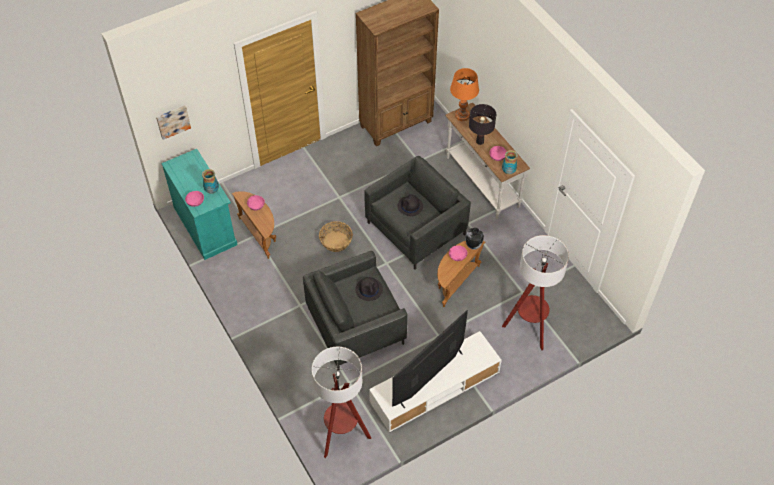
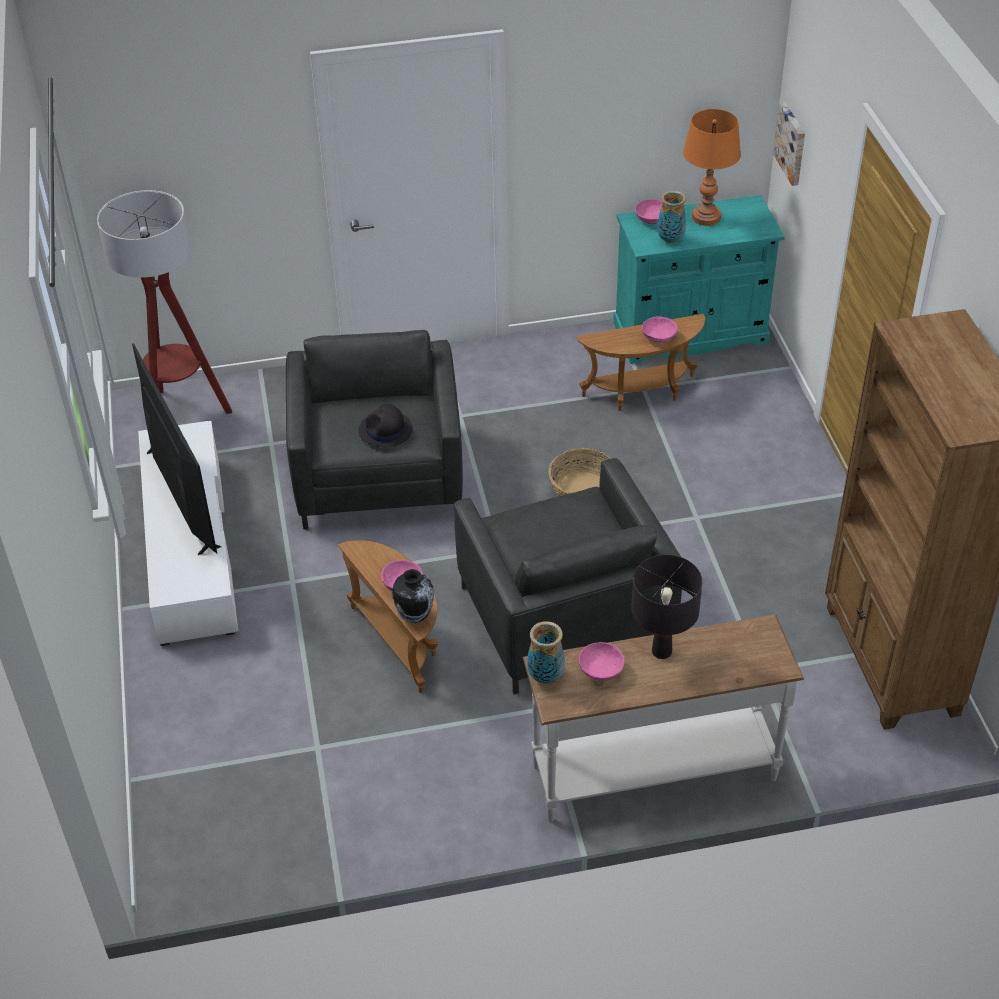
camera: 110 degrees right, 10 degrees down
black hat [397,194,423,216] -> none
orange table lamp [450,68,479,121] -> orange table lamp moved to [683,109,741,226]
floor lamp [502,235,569,350] -> none

